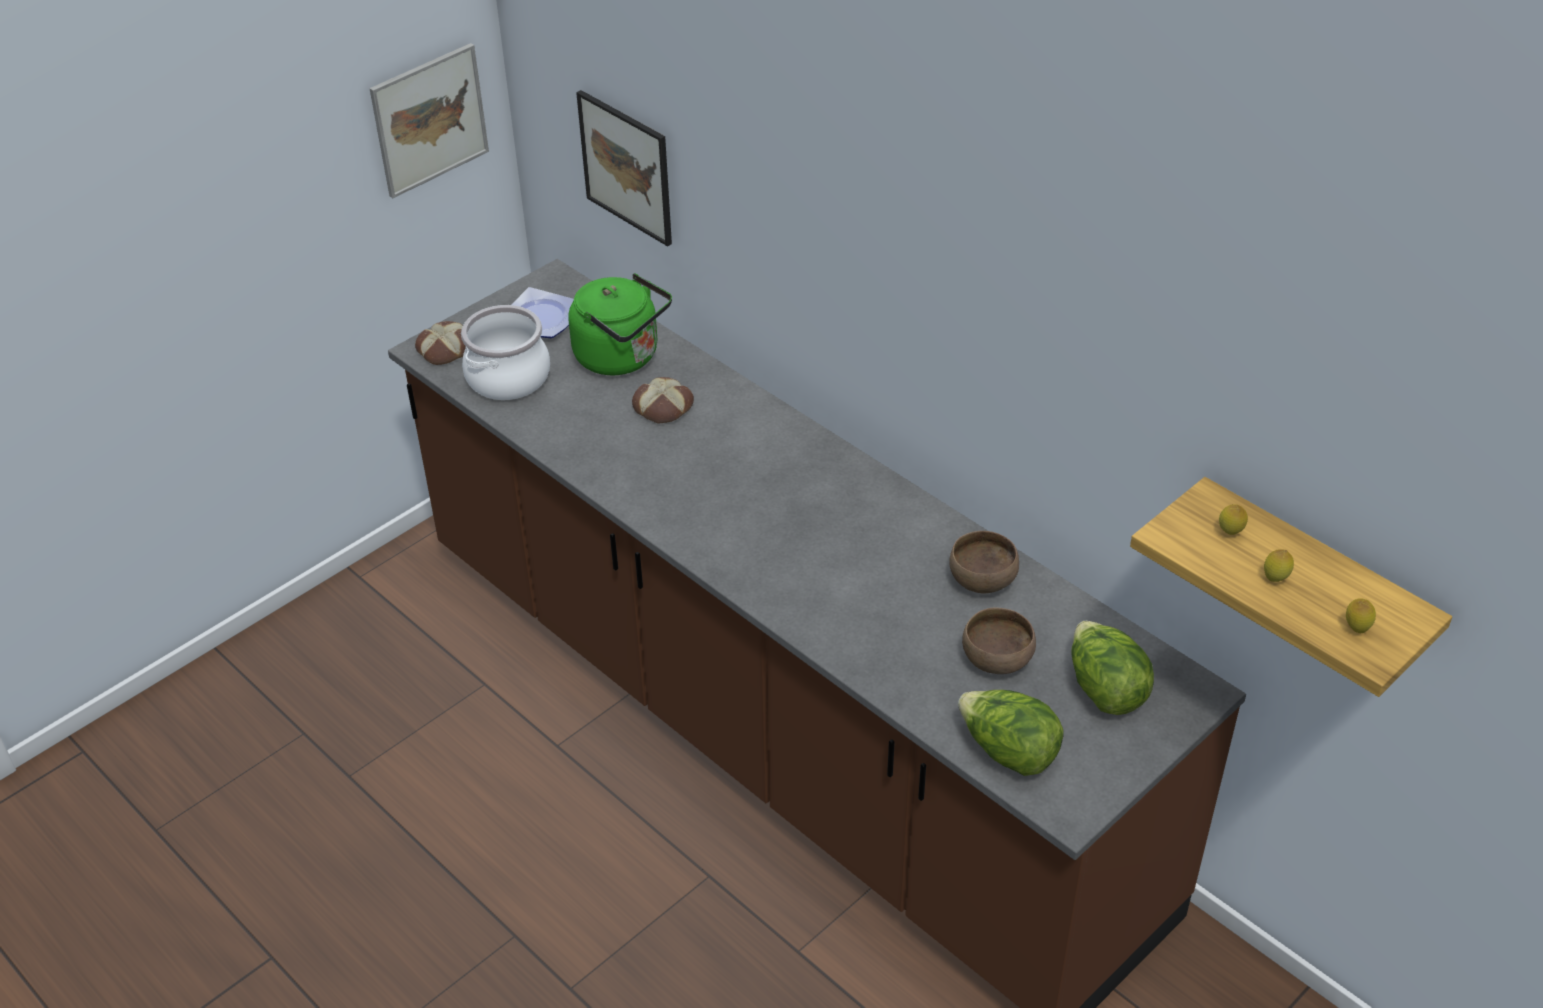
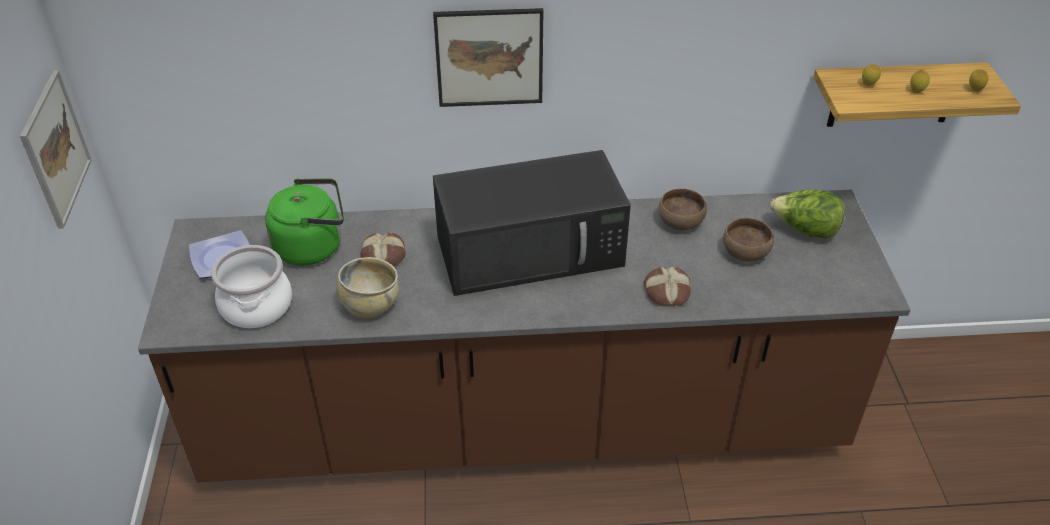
camera: 50 degrees left, 0 degrees up
bread [415,321,465,365] -> bread moved to [644,267,691,306]
picture [576,90,672,247] -> picture moved to [433,8,543,107]
lettuce [958,690,1064,776] -> none
none -> beige bowl [336,257,399,318]
none -> black microwave [433,150,631,296]

